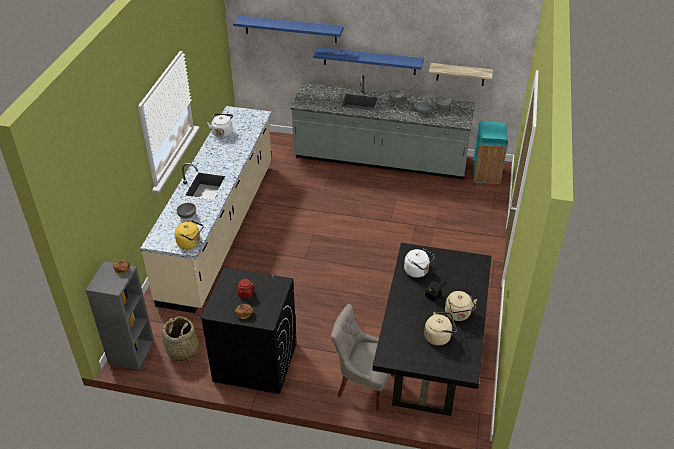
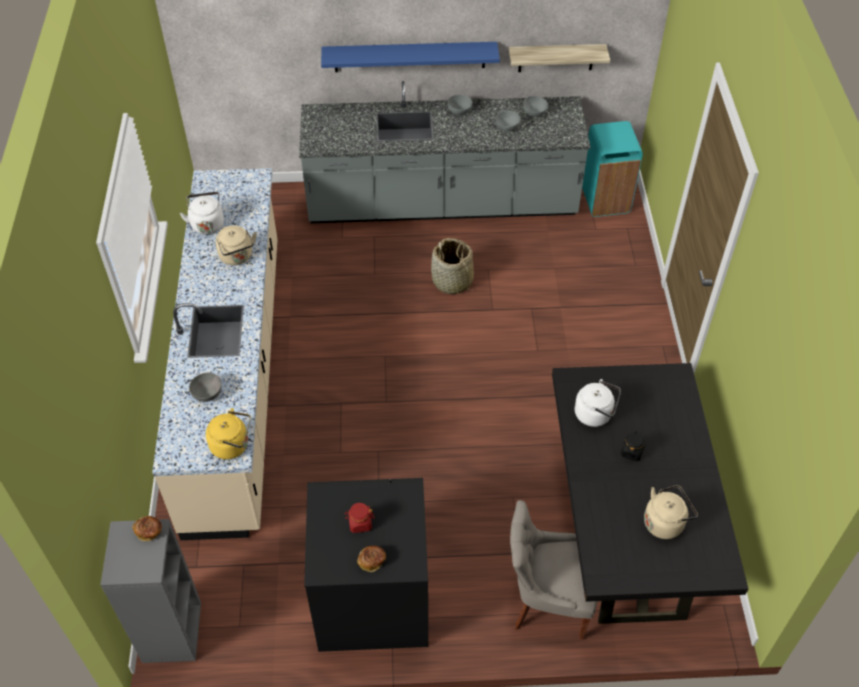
camera: 15 degrees left, 10 degrees up
basket [162,316,199,361] -> basket moved to [431,238,474,294]
blue shelf [233,15,344,43] -> none
beige kettle [445,291,477,321] -> beige kettle moved to [215,225,257,265]

